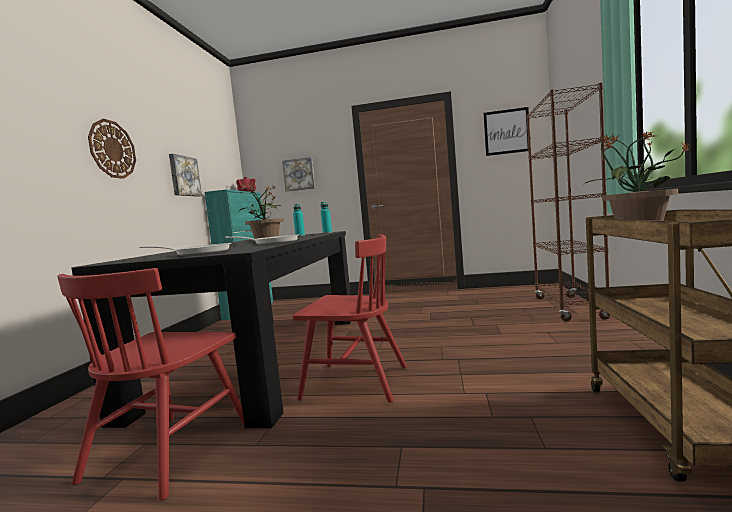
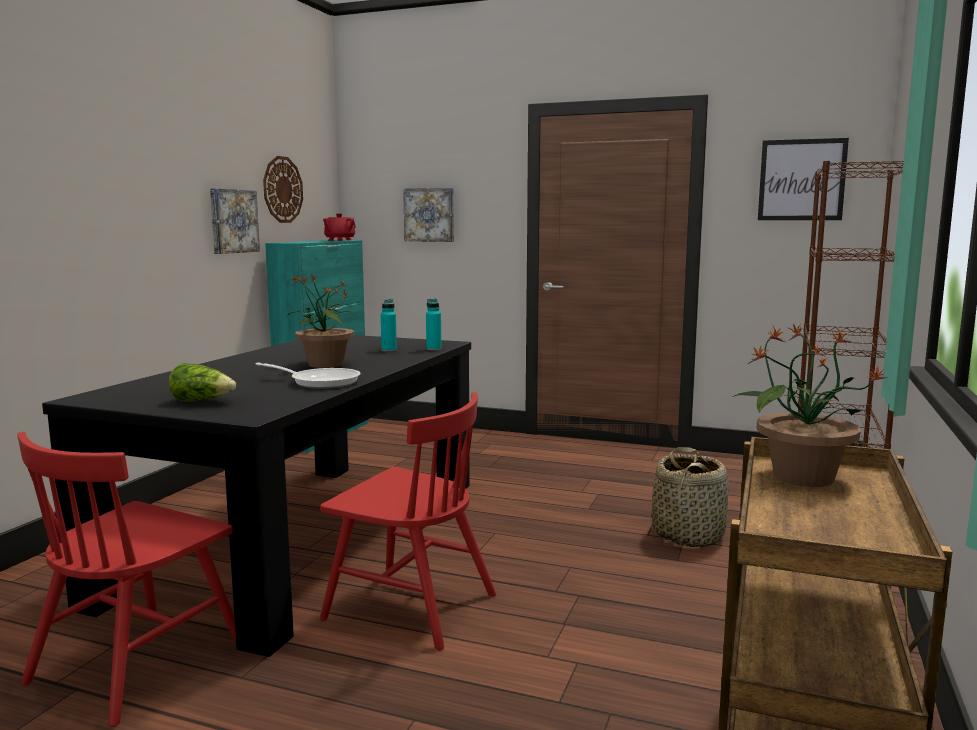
camera: 10 degrees right, 5 degrees up
wall clock [88,119,136,179] -> wall clock moved to [263,156,303,223]
frying pan [139,243,231,256] -> lettuce [169,363,236,402]
none -> basket [652,447,729,547]

